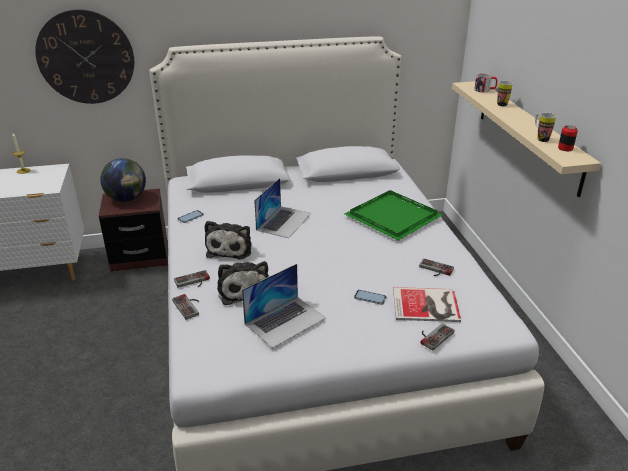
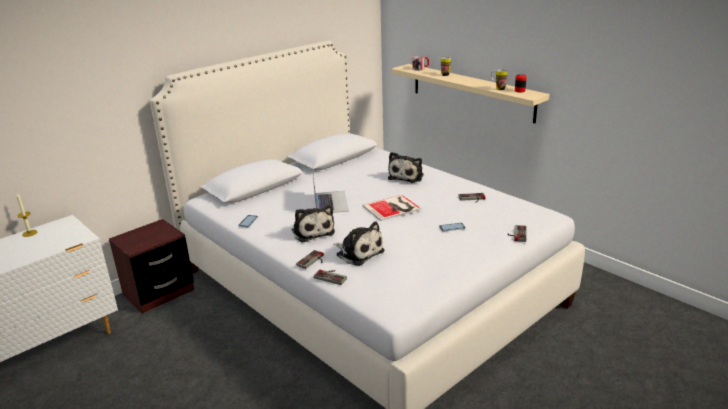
camera: 30 degrees left, 5 degrees down
wall clock [35,9,134,104] -> none
globe [100,158,146,202] -> none
laptop [242,264,326,348] -> none
green tray [345,190,442,241] -> plush toy [388,152,424,183]
book [393,287,461,322] -> book moved to [363,195,421,221]

